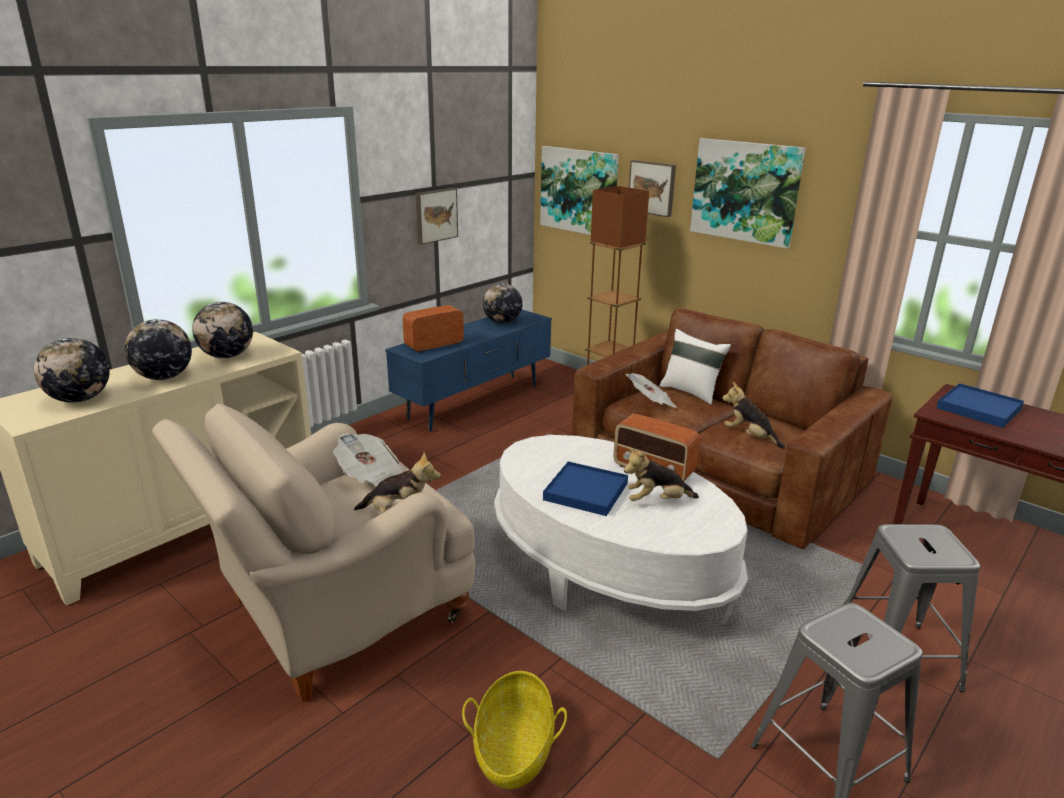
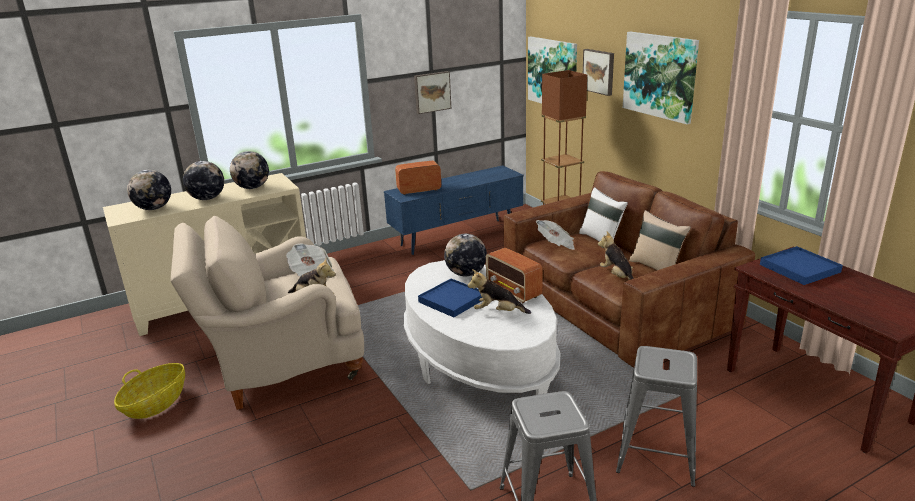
camera: 20 degrees right, 0 degrees up
basket [462,671,567,789] -> basket moved to [114,363,185,419]
globe [483,284,523,324] -> globe moved to [444,234,487,276]
none -> beige pillow [629,210,691,270]

